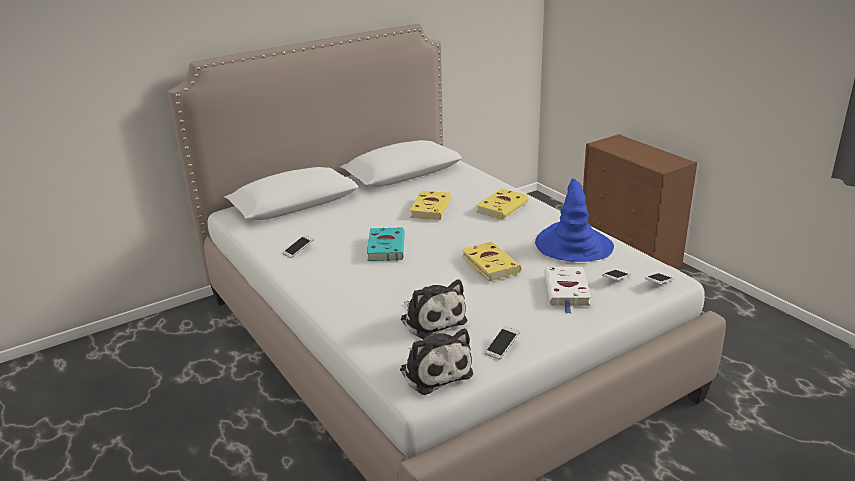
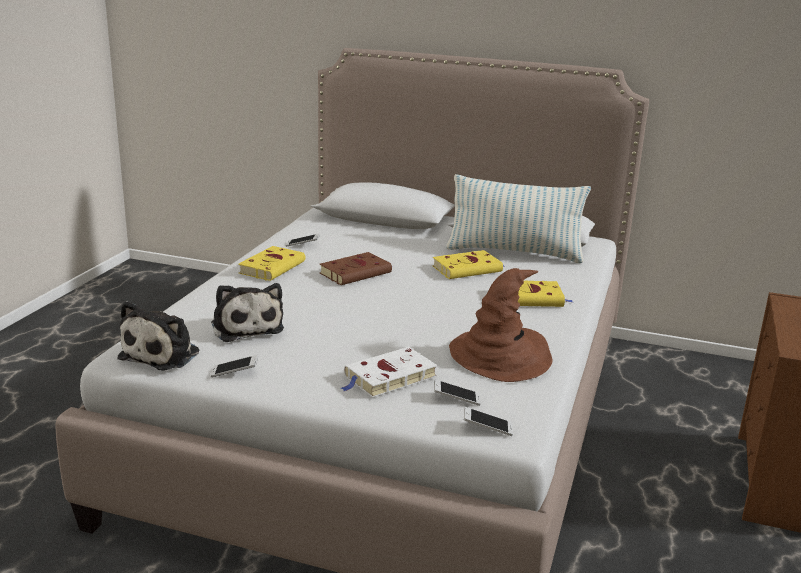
camera: 50 degrees right, 5 degrees down
turquoise book [367,227,405,261] -> brown book [319,252,392,285]
plush toy [400,279,467,339] -> plush toy turned 45 degrees counterclockwise [211,283,284,342]
yellow book [462,242,521,282] -> yellow book moved to [238,246,305,281]
blue hat [535,178,614,262] -> brown hat [449,268,553,382]
none -> pillow [446,174,591,263]

